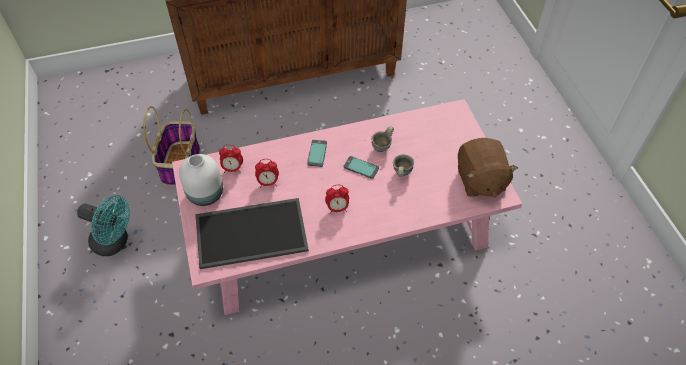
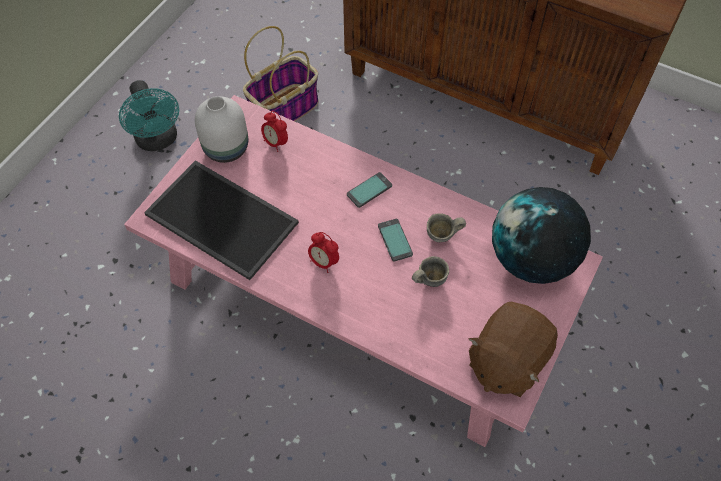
camera: 45 degrees right, 5 degrees up
alarm clock [255,159,279,188] -> none
none -> globe [492,187,591,284]

